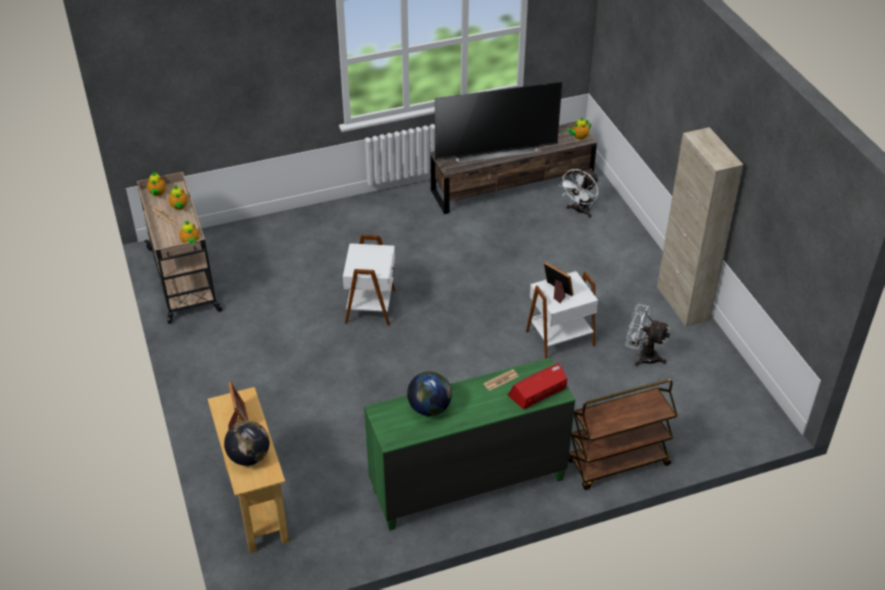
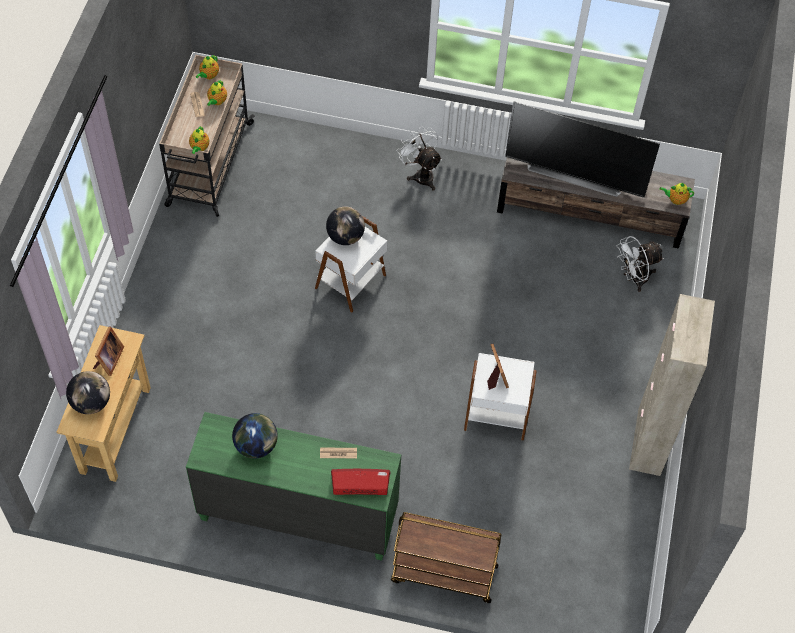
camera: 30 degrees right, 15 degrees up
white fan [626,304,670,366] -> white fan moved to [397,126,442,191]
none -> globe [326,206,365,245]

